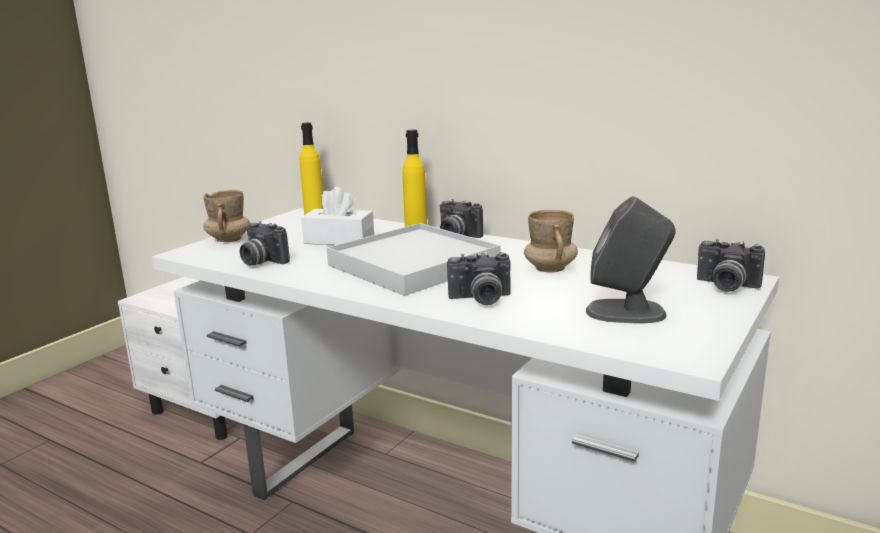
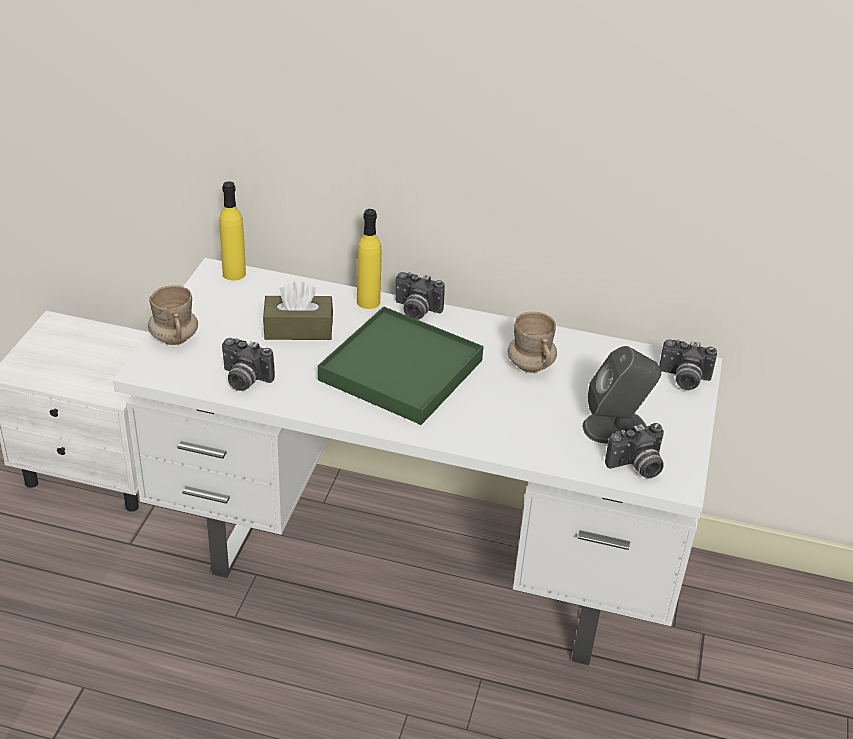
camera: 20 degrees left, 20 degrees up
white tissue box [301,187,374,245] -> brown tissue box [263,281,333,340]
white tray [327,223,500,296] -> green tray [318,306,484,425]
camera [447,252,511,305] -> camera moved to [605,423,664,478]

